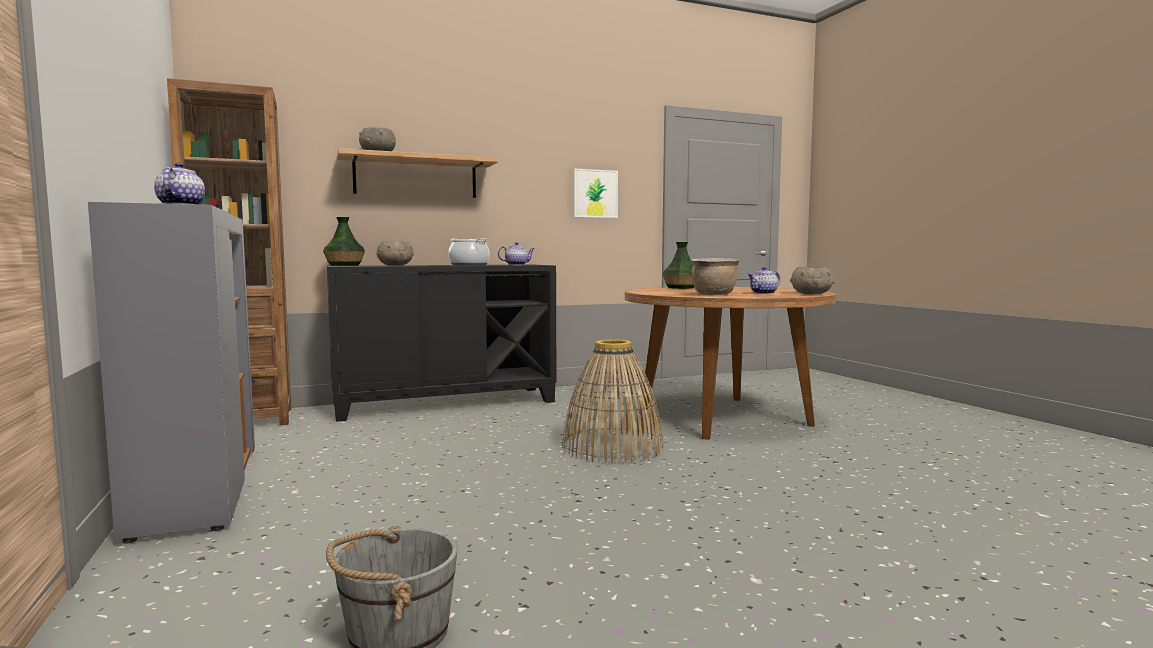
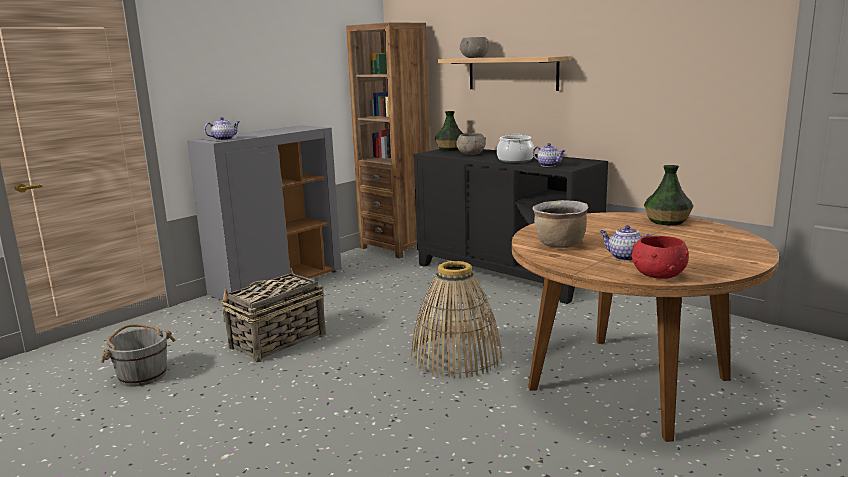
camera: 65 degrees right, 10 degrees up
picture [573,169,618,218] -> none
grey bowl [790,267,835,294] -> red bowl [632,236,689,279]
none -> basket [221,268,326,362]

